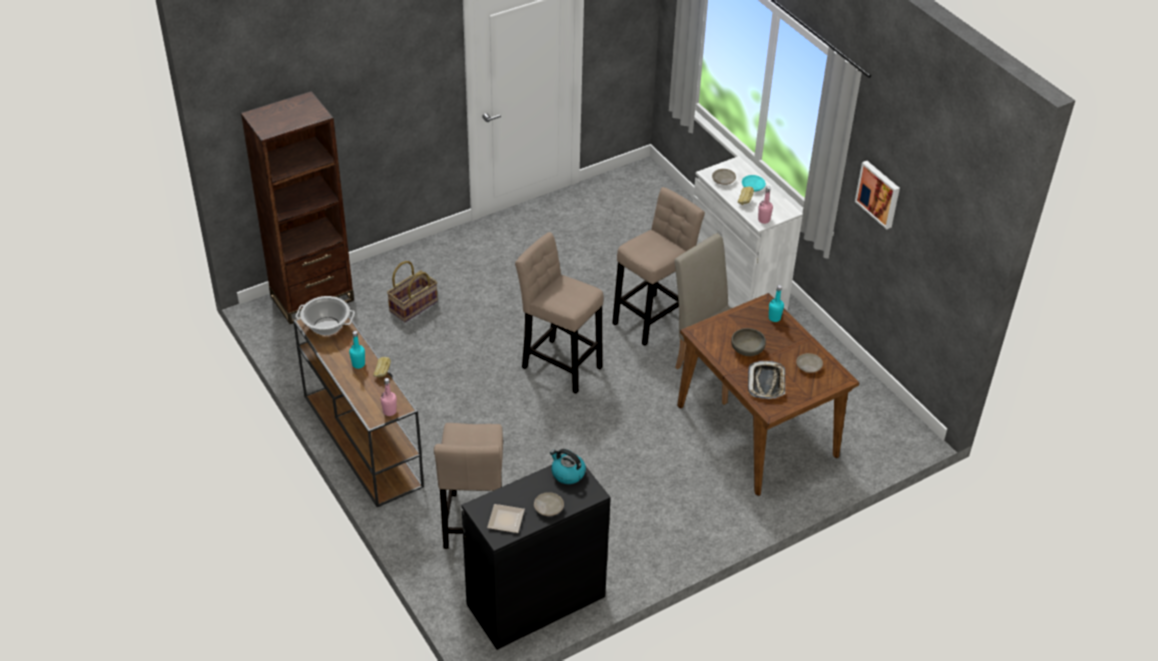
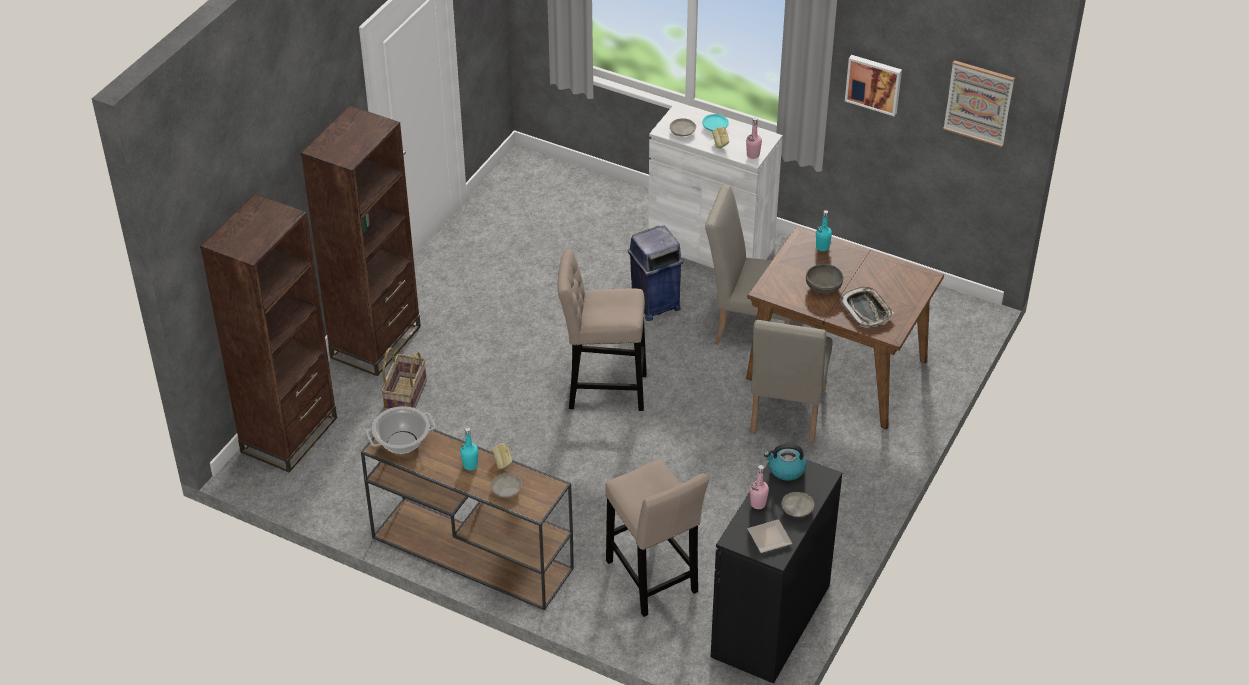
camera: 30 degrees left, 0 degrees up
pink bottle [380,378,397,416] -> pink bottle moved to [750,465,769,509]
beige stool [612,187,705,346] -> blue trash can [627,226,684,321]
beige plate [796,353,823,373] -> beige plate moved to [491,473,522,498]
none -> brown bookcase [301,105,421,376]
none -> beige chair [751,320,833,442]
none -> picture [943,60,1015,147]

